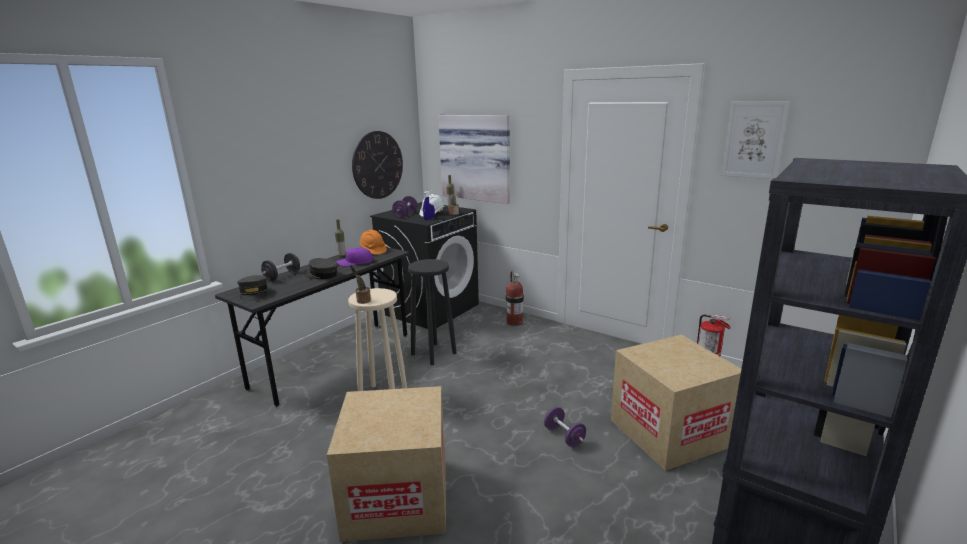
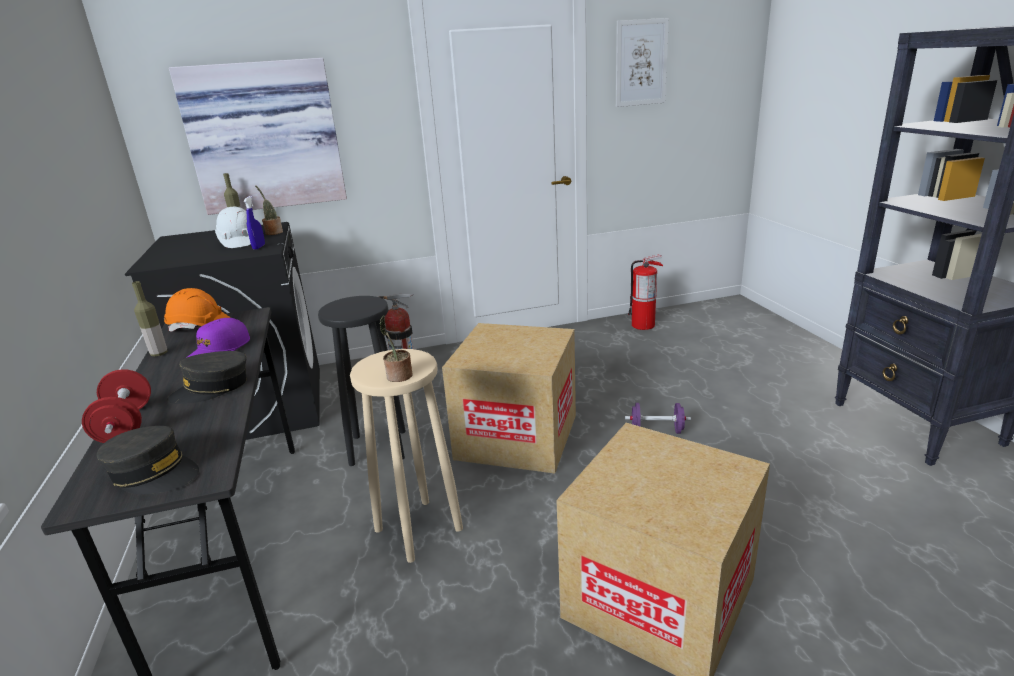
camera: 50 degrees left, 5 degrees up
black dumbbell [261,253,300,281] -> red dumbbell [82,369,151,443]
wall clock [352,131,403,199] -> none
purple dumbbell [392,196,417,218] -> none
cardboard box [611,335,741,471] -> cardboard box moved to [442,323,576,473]

